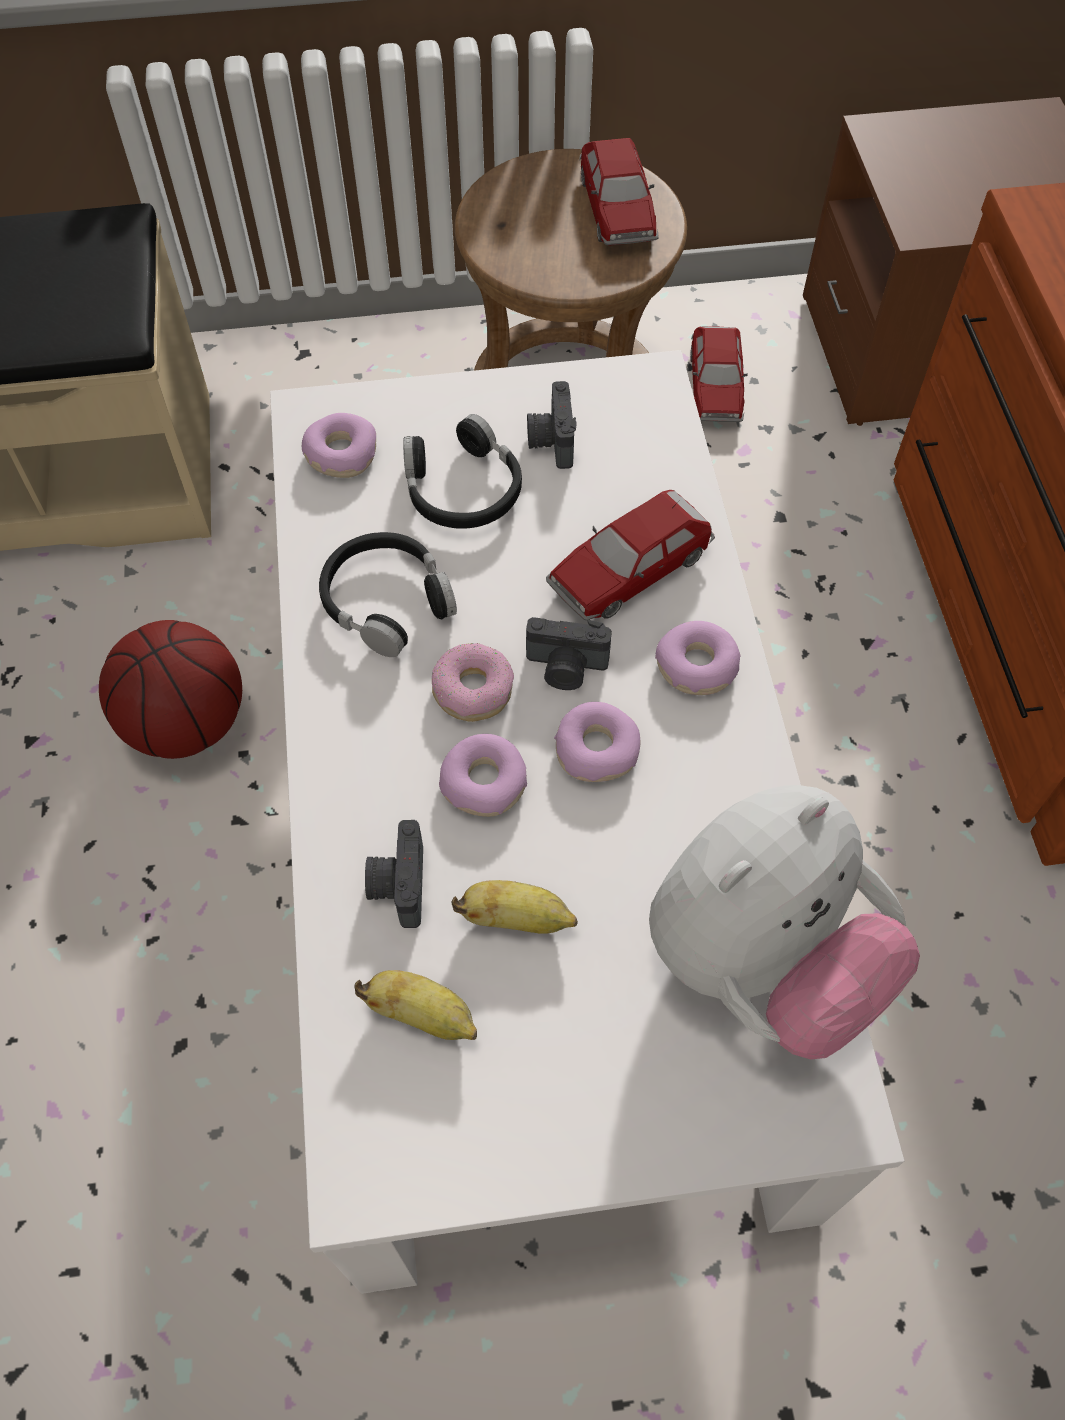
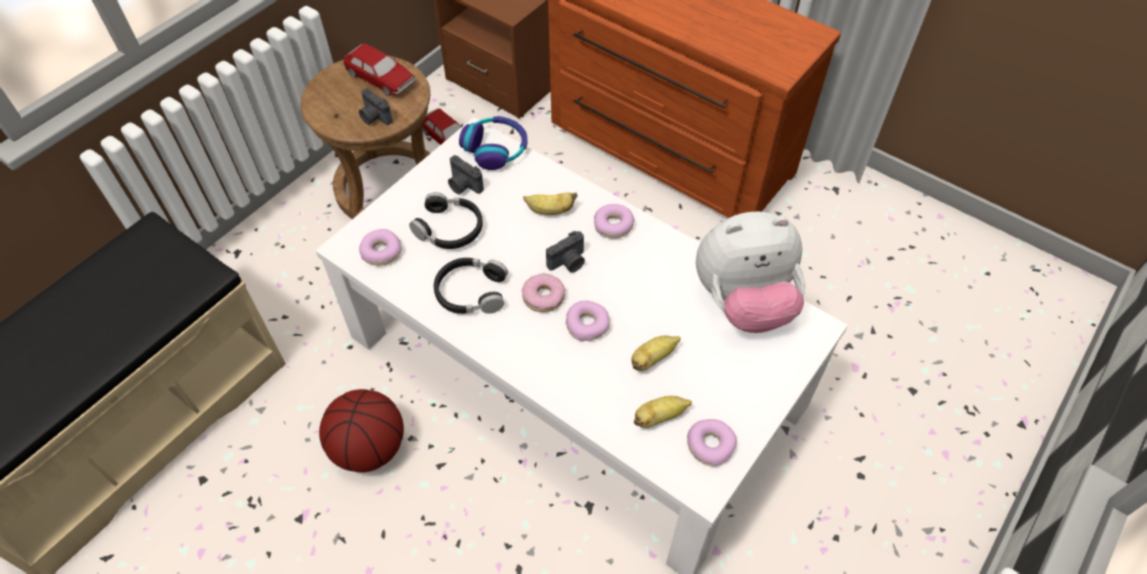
camera: 45 degrees left, 5 degrees down
camera [365,820,423,928] -> camera moved to [359,88,393,125]
toy car [546,490,715,621] -> banana [523,192,578,215]
donut [554,702,641,782] -> donut moved to [687,419,737,466]
plush toy [649,785,920,1060] -> plush toy turned 75 degrees clockwise [696,212,805,333]
none -> headphones [459,116,528,170]

